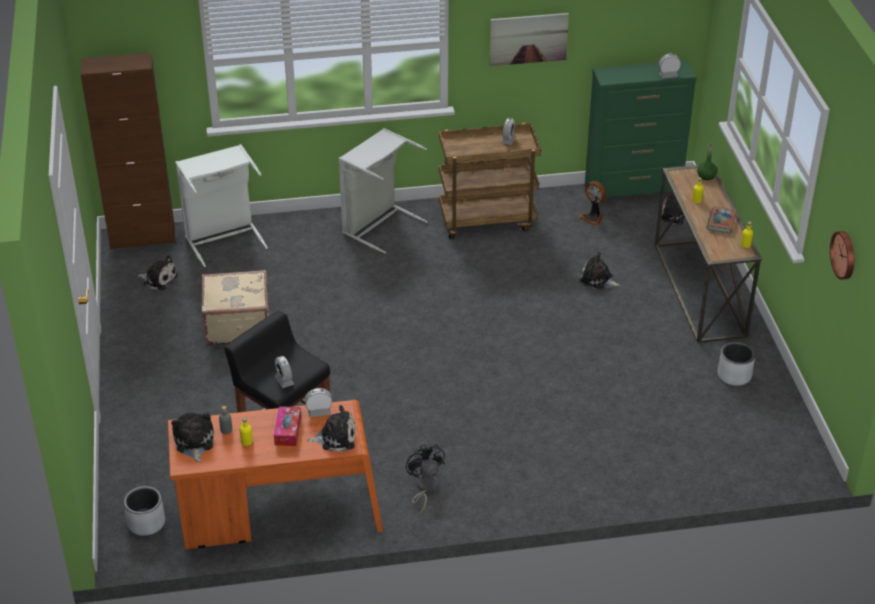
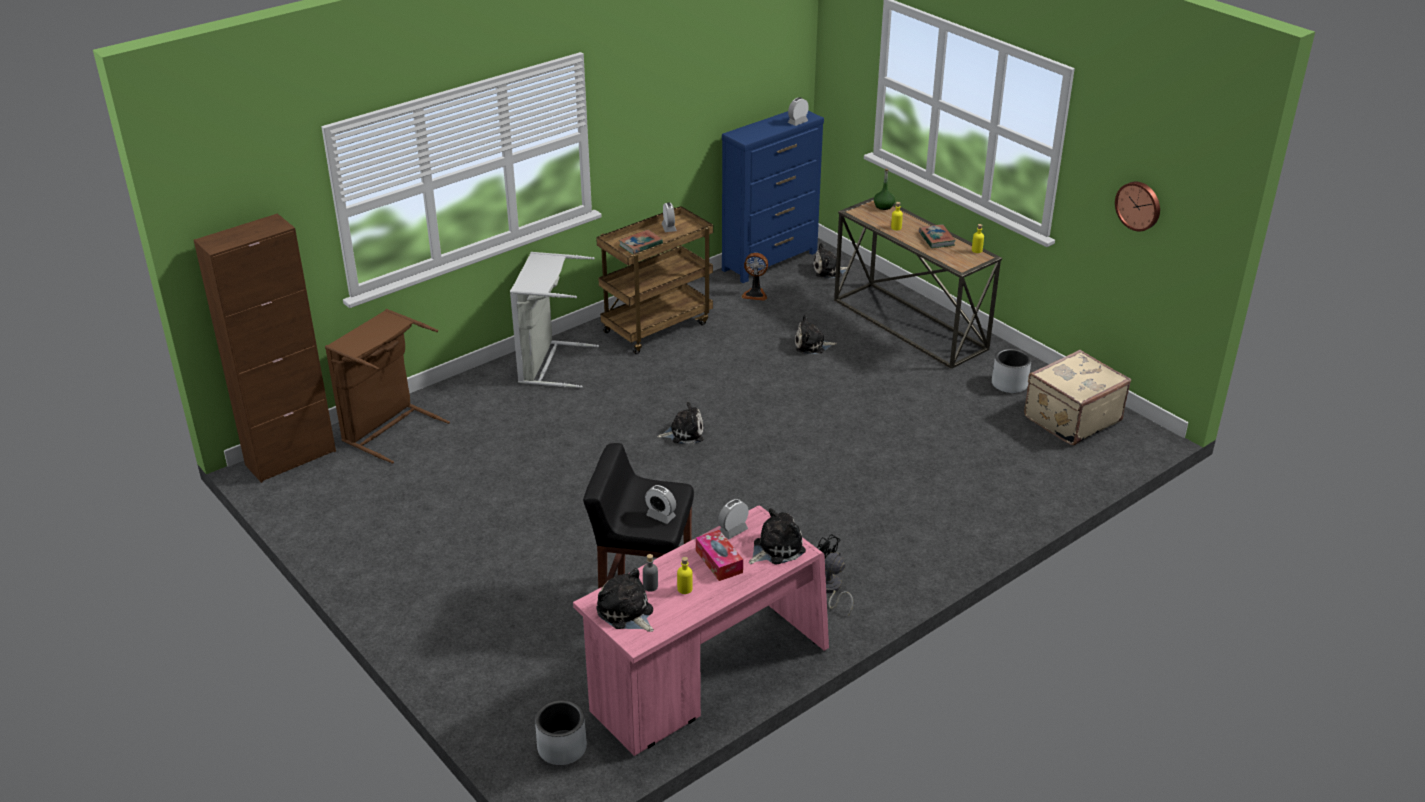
camera: 30 degrees left, 5 degrees down
plush toy [137,255,178,291] -> plush toy moved to [657,402,703,444]
orange desk [168,400,383,549] -> pink desk [573,506,829,756]
white laundry basket [175,144,268,267] -> brown laundry basket [325,309,450,464]
beige suitcase [202,270,269,346] -> beige suitcase moved to [1024,350,1131,445]
picture [489,13,569,66] -> none
green dresser [585,60,697,204] -> blue dresser [722,111,824,283]
none -> book [619,229,663,254]

